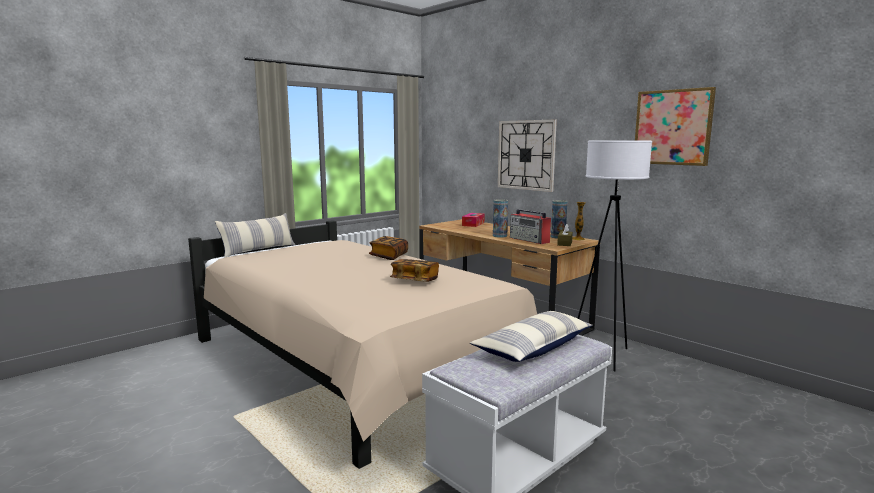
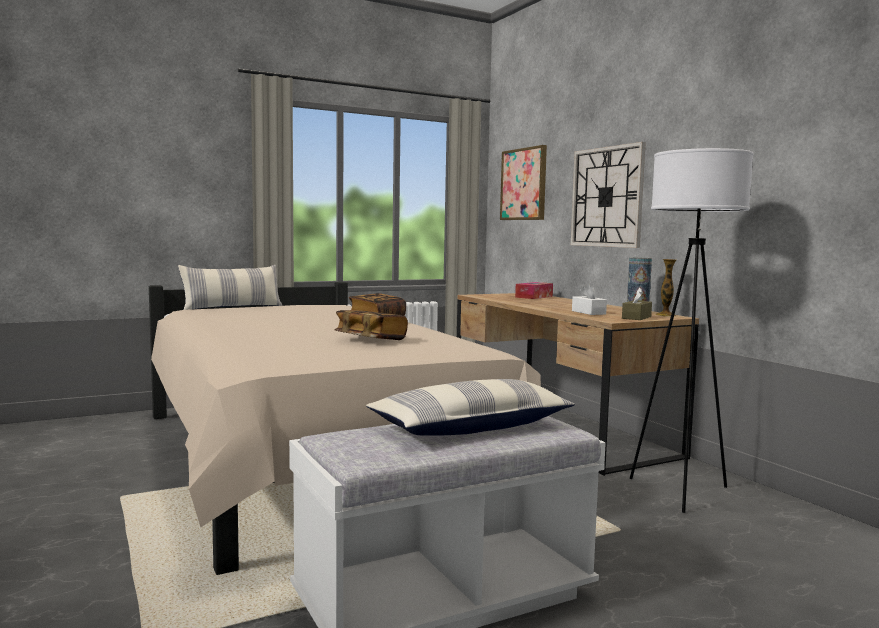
camera: 15 degrees right, 5 degrees down
vase [493,199,508,238] -> none
radio [510,209,551,244] -> white tissue box [572,284,607,315]
picture [635,87,716,166] -> picture moved to [500,145,547,220]

